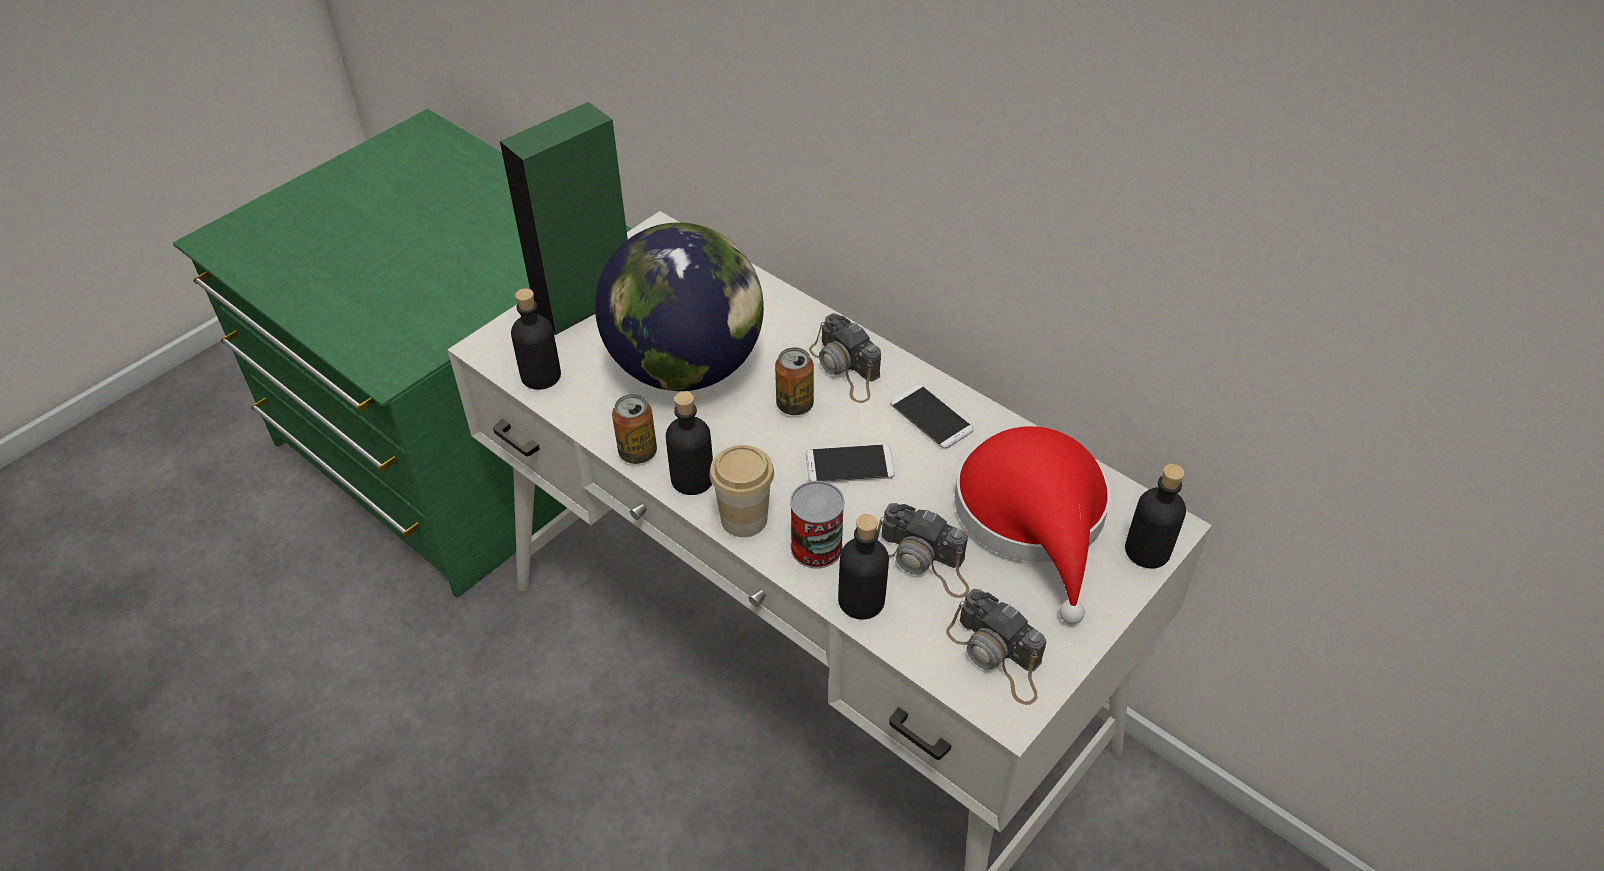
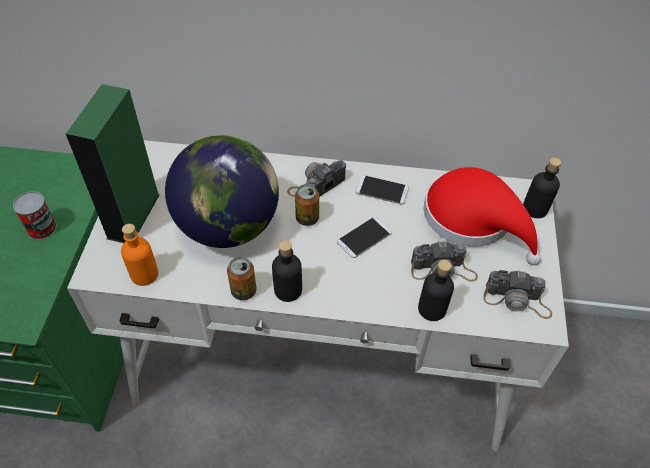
camera: 35 degrees left, 5 degrees up
black bottle [511,288,561,390] -> orange bottle [121,224,158,286]
cup [709,445,774,537] -> none
can [790,481,844,568] -> can moved to [13,191,57,240]
camera [809,313,881,403] -> camera turned 120 degrees clockwise [287,160,346,197]

